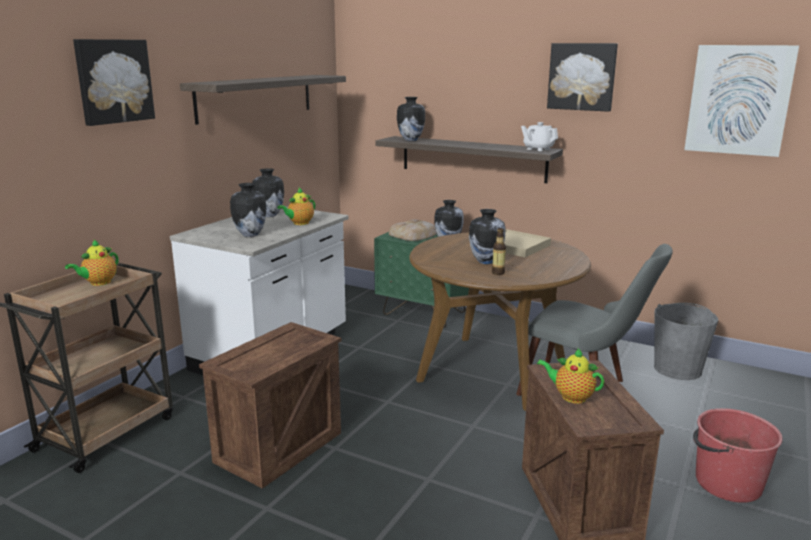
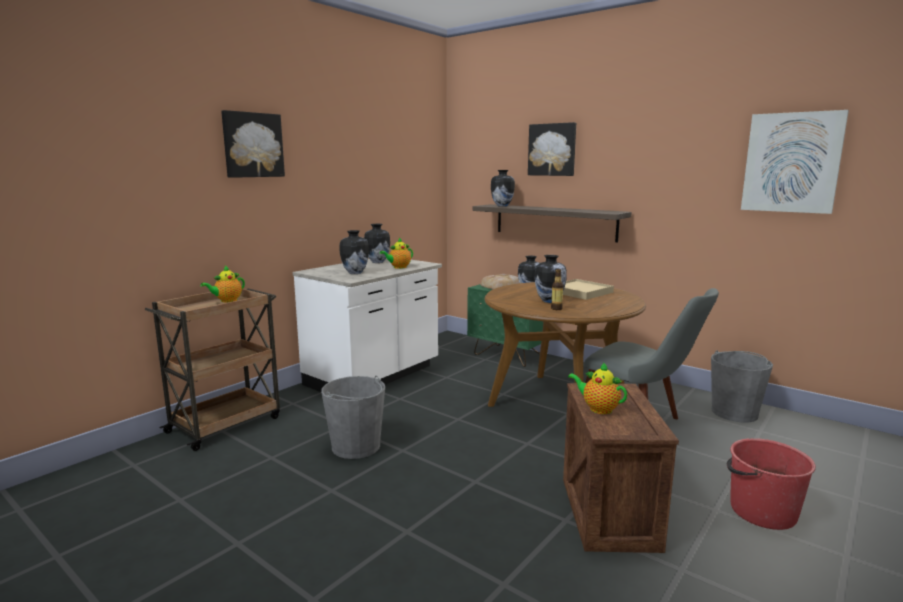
camera: 10 degrees right, 5 degrees down
shelf [180,75,346,125] -> none
crate [199,322,342,489] -> grey bucket [321,376,385,459]
white teapot [521,122,558,151] -> none
picture [547,43,618,112] -> picture moved to [528,122,576,176]

